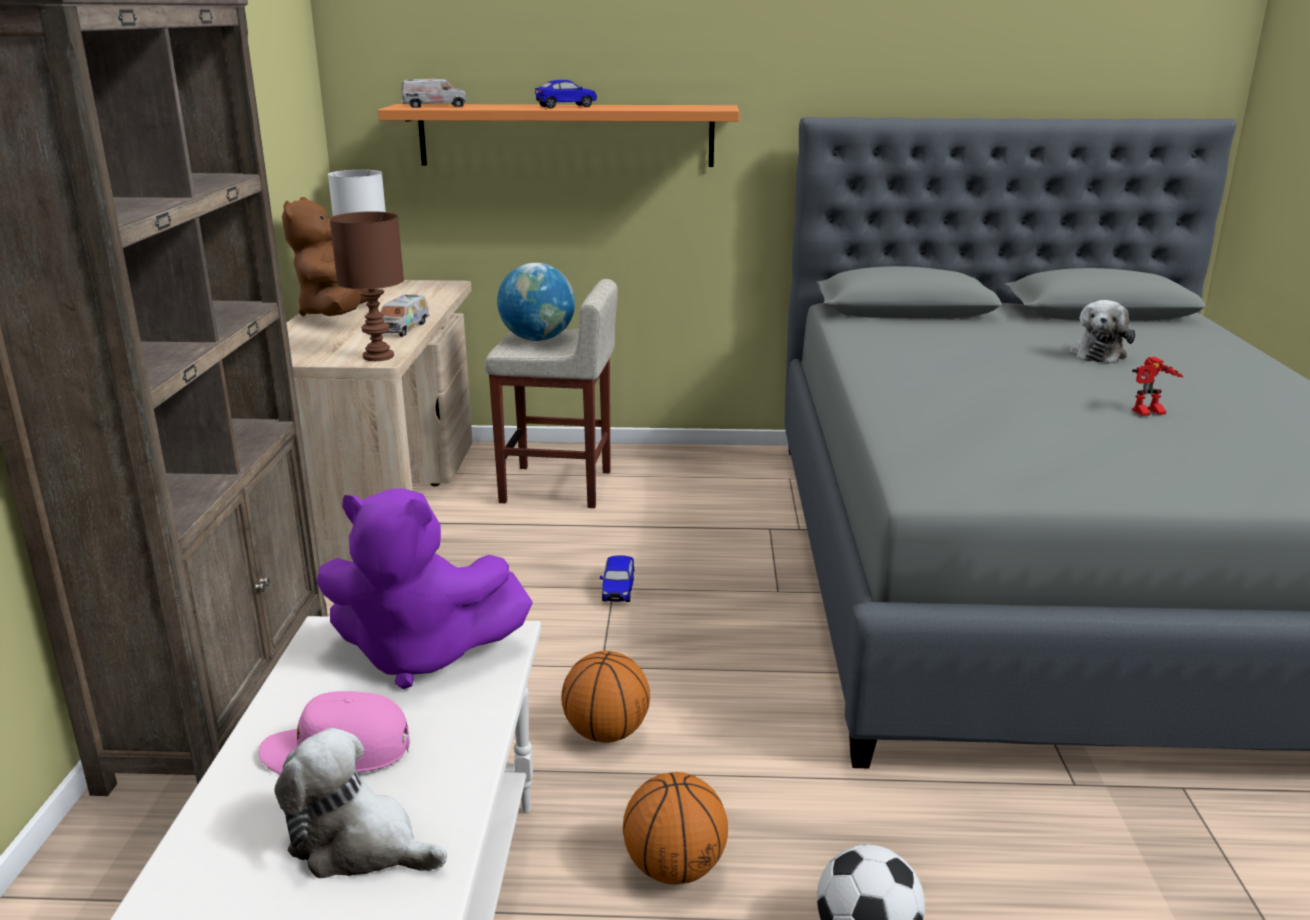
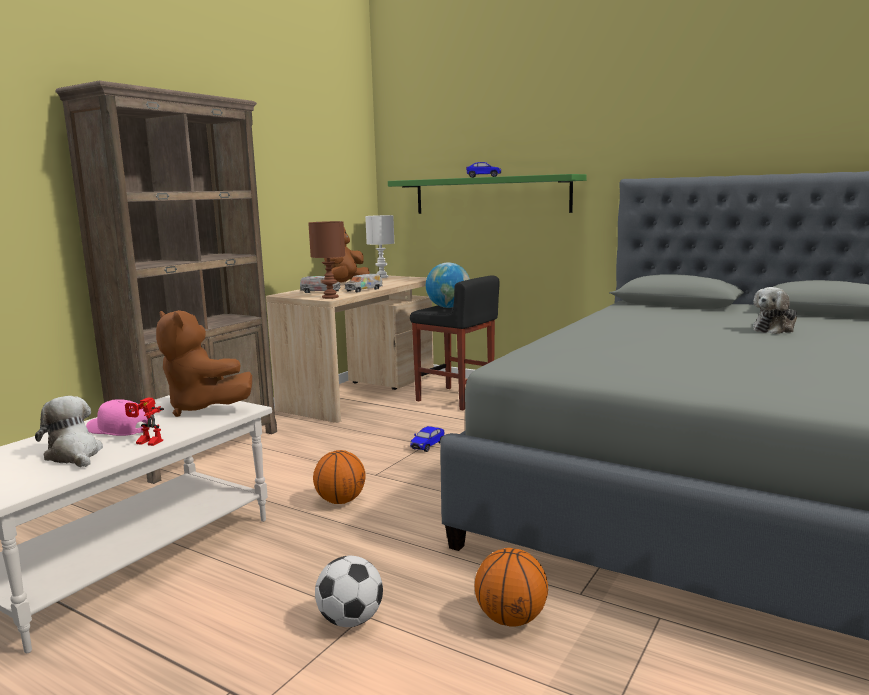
camera: 30 degrees right, 10 degrees down
purple plush toy [316,488,533,689] -> brown plush toy [156,310,252,417]
orange shelf [378,104,739,167] -> green shelf [388,174,586,214]
toy truck [401,79,467,108] -> toy truck moved to [300,276,340,293]
beige stool [484,279,618,508] -> black stool [410,275,499,410]
basketball [623,772,728,885] -> basketball moved to [475,548,548,627]
toy robot [1132,357,1184,416] -> toy robot moved to [125,398,164,446]

